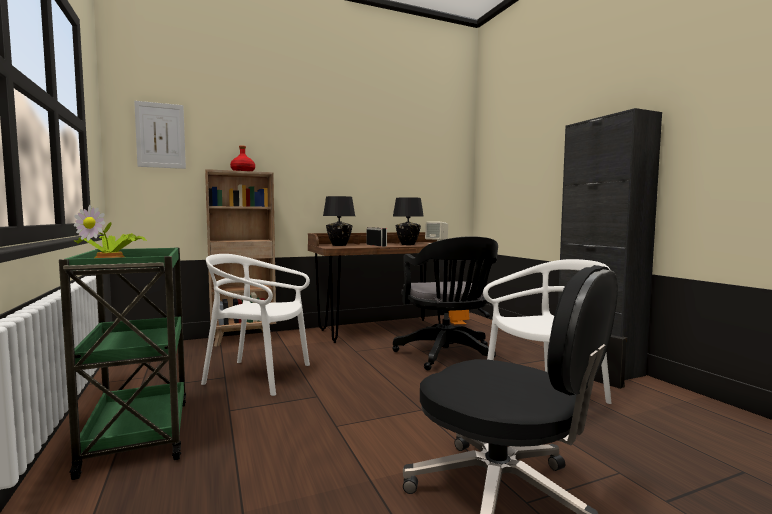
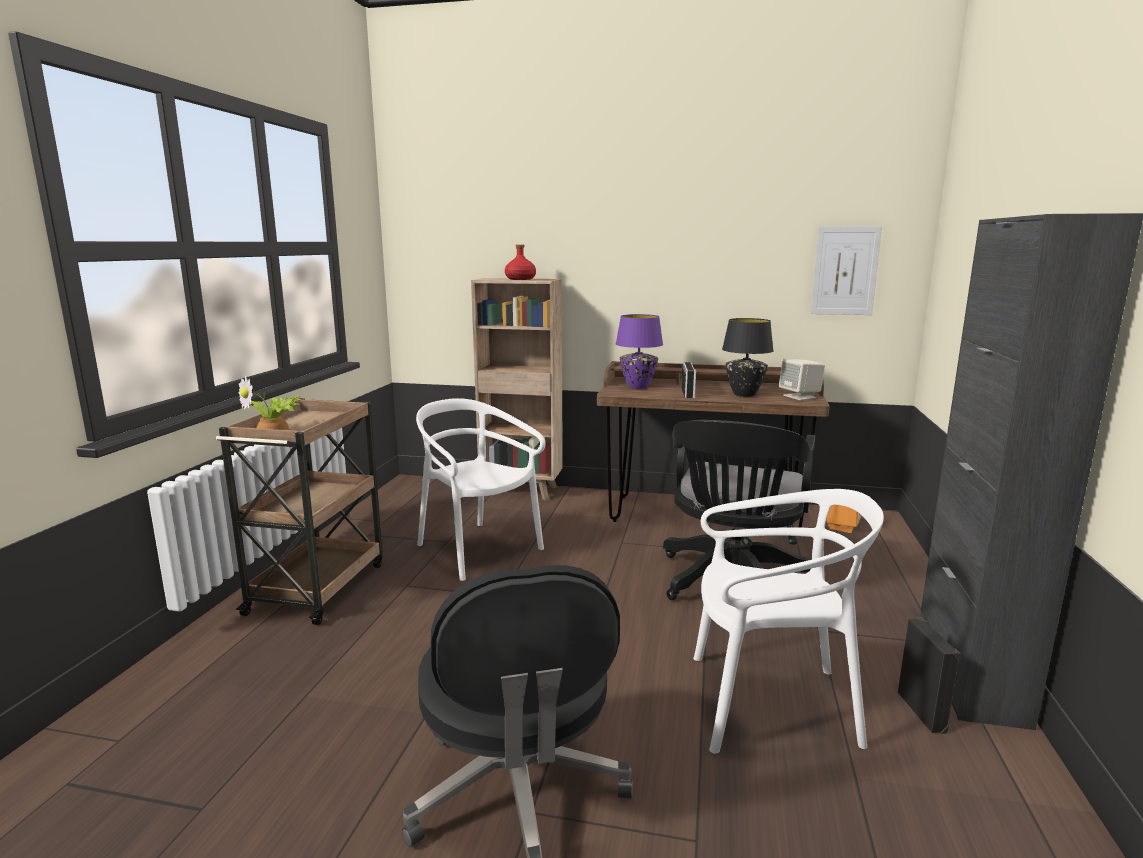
camera: 35 degrees right, 10 degrees up
green cart [59,247,186,480] -> brown cart [216,398,383,625]
picture [134,101,186,169] -> picture moved to [811,226,882,315]
black table lamp [323,196,355,246] -> purple table lamp [616,314,663,389]

